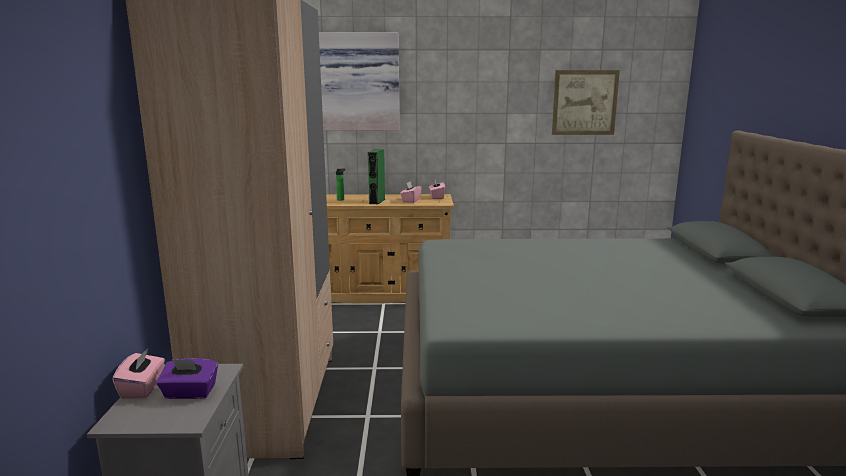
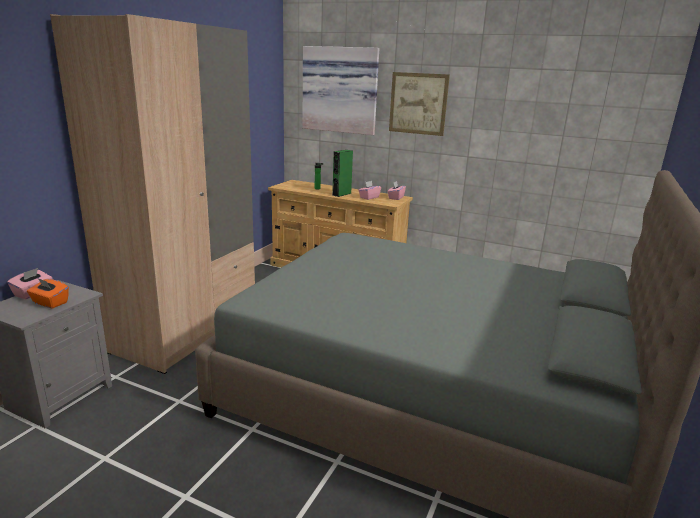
camera: 25 degrees right, 5 degrees up
purple tissue box [156,358,218,399] -> orange tissue box [27,278,69,309]
picture [552,70,620,135] -> picture moved to [389,72,450,136]

